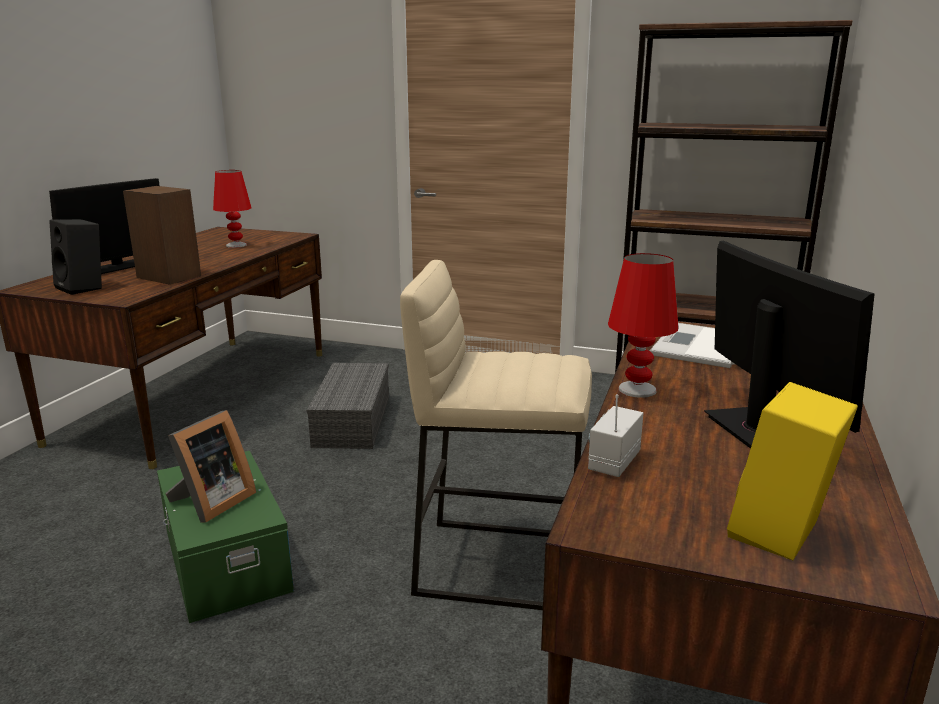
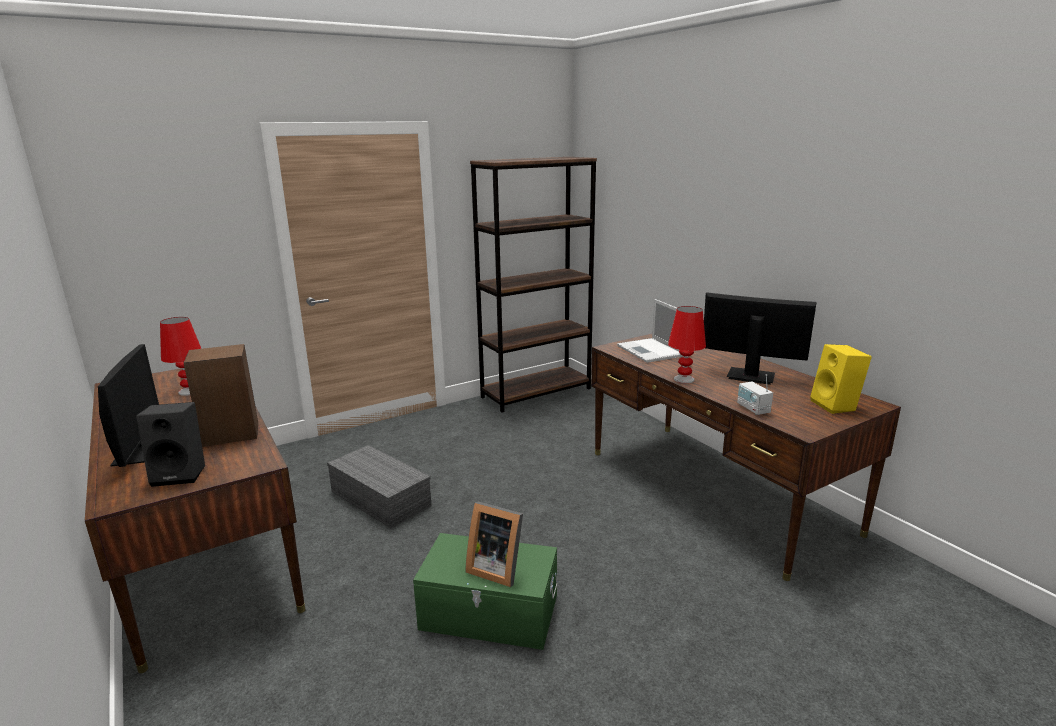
camera: 50 degrees left, 0 degrees up
picture frame [165,410,256,523] -> picture frame turned 135 degrees clockwise [466,501,523,587]
beige stool [400,260,592,610] -> none

